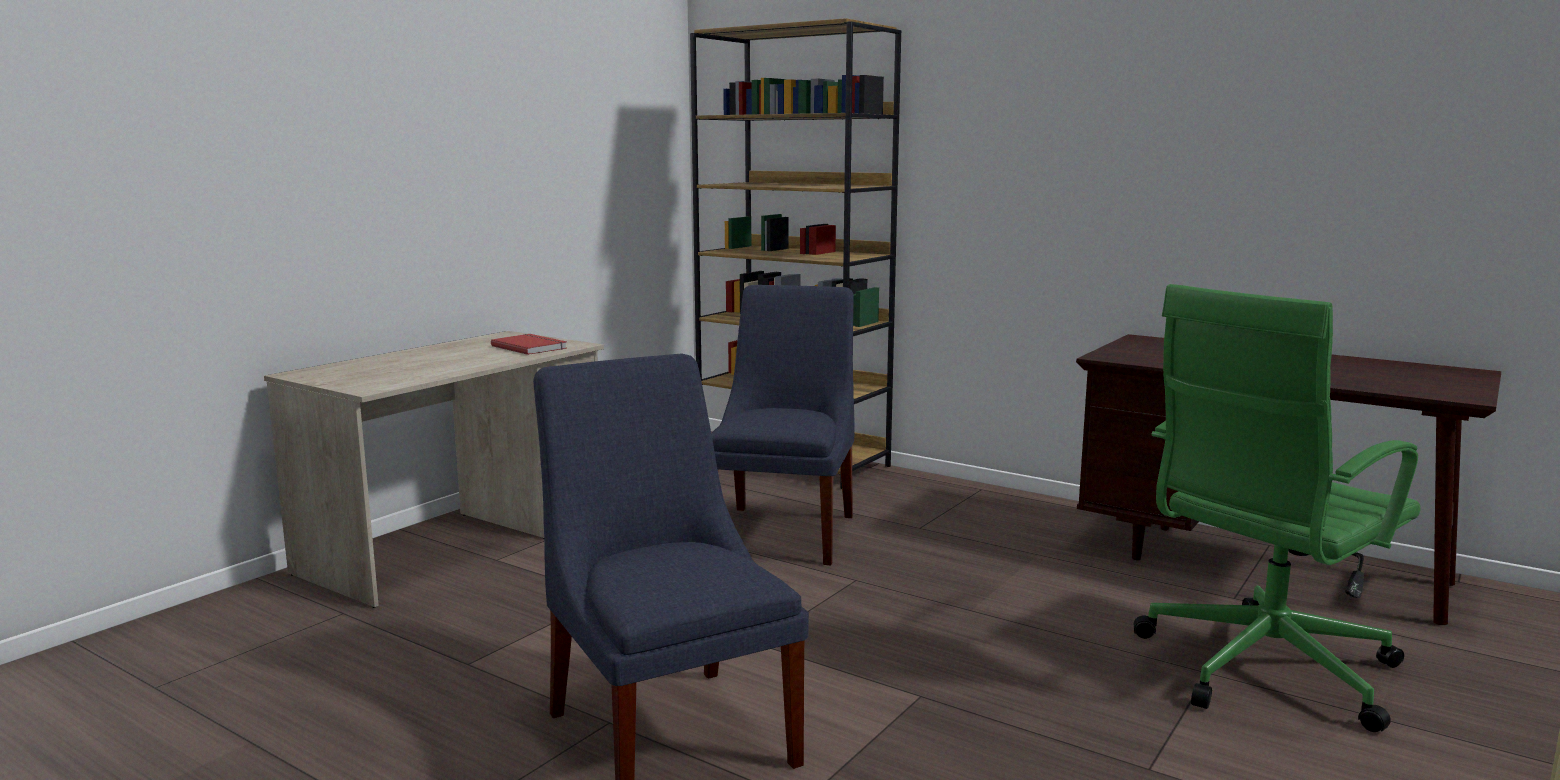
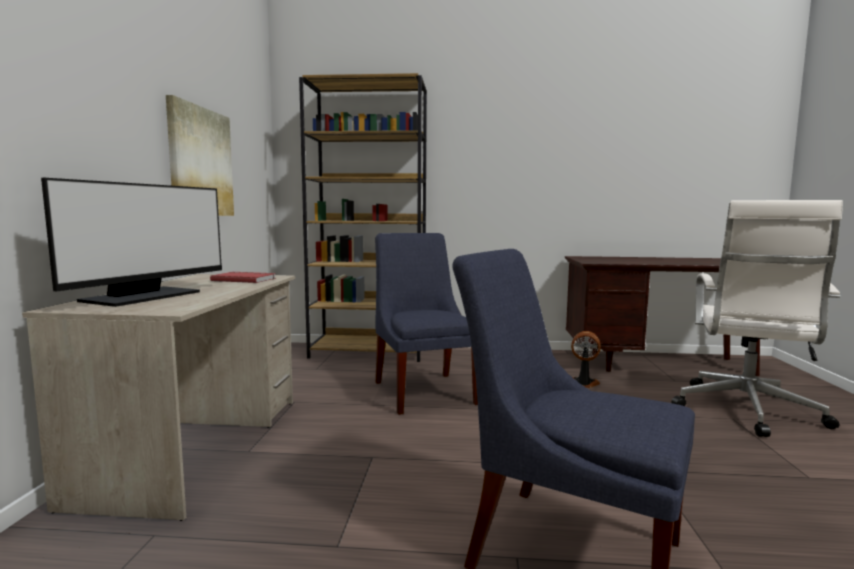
camera: 30 degrees left, 5 degrees down
green office chair [1134,284,1421,732] -> white office chair [672,200,843,437]
none -> monitor [41,178,222,307]
none -> picture [166,95,234,216]
none -> fan [571,331,601,388]

